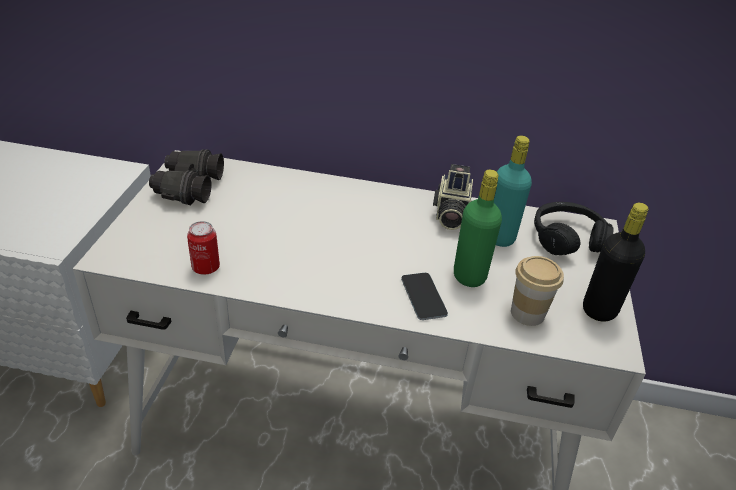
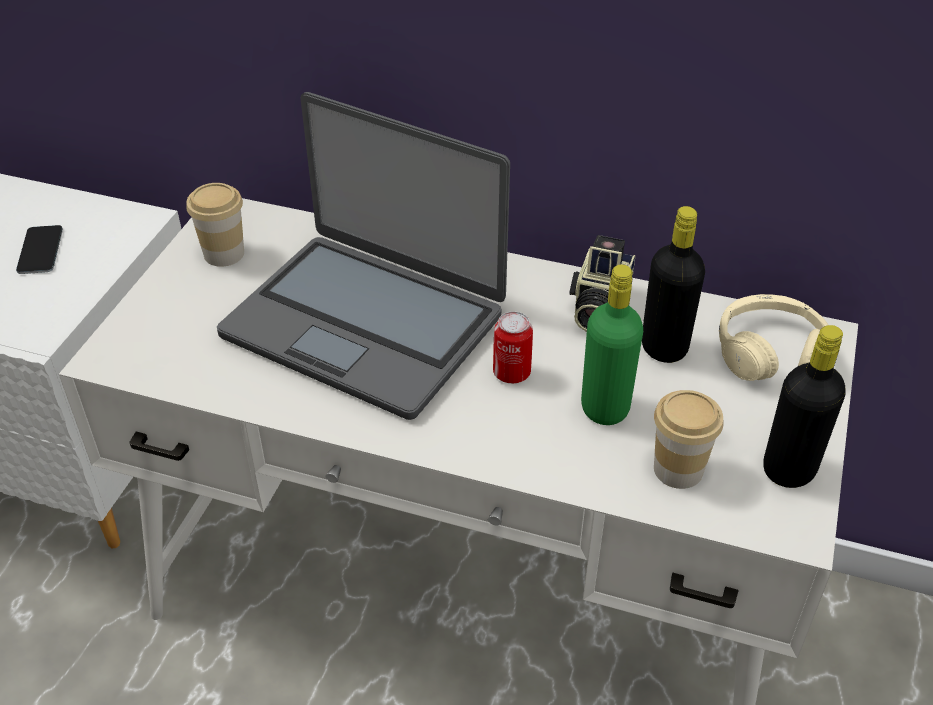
camera: 10 degrees right, 5 degrees up
black binoculars [149,149,224,205] -> cup [186,183,244,267]
can [187,221,220,275] -> can moved to [493,311,533,383]
phone [401,273,448,320] -> phone moved to [16,225,63,274]
turquoise bottle [494,135,532,247] -> black bottle [642,206,705,363]
black headphones [534,202,613,255] -> beige headphones [719,294,828,381]
none -> laptop [217,92,510,420]

